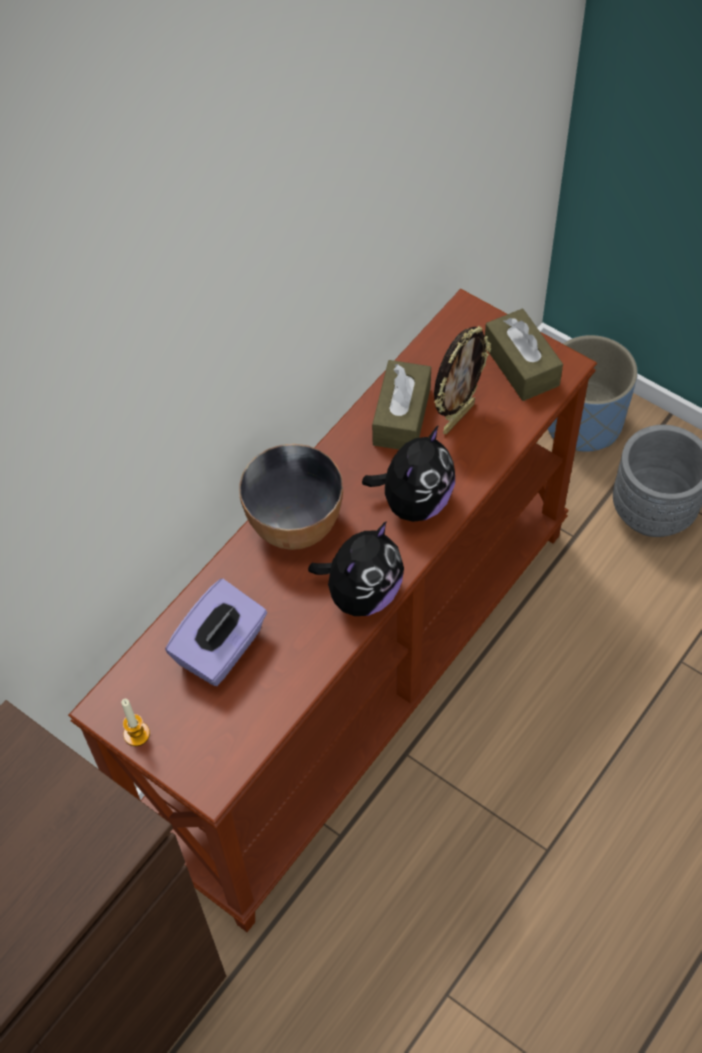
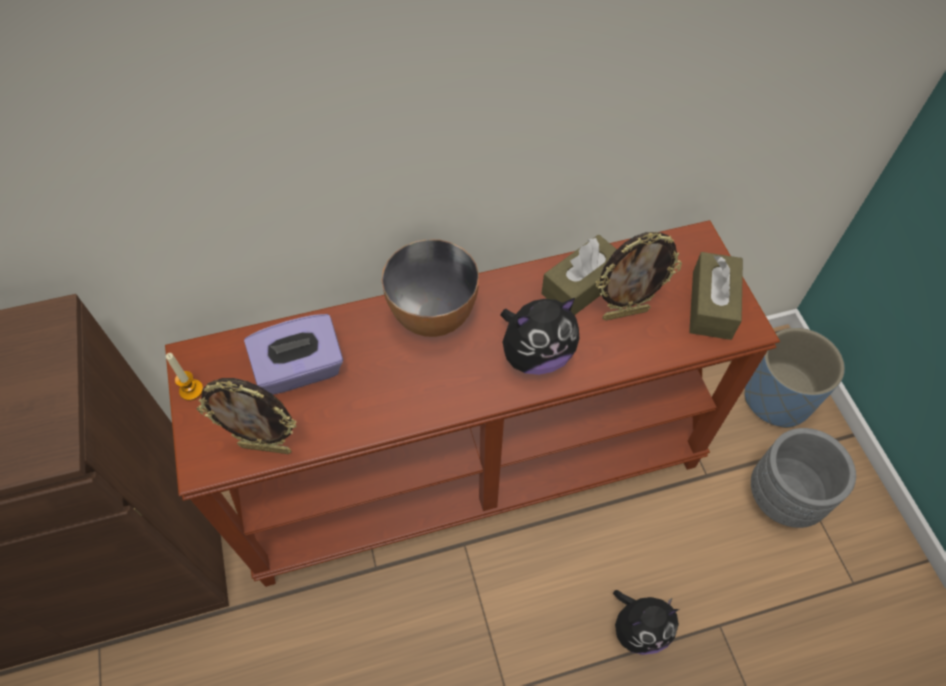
camera: 35 degrees right, 0 degrees up
plush toy [308,521,404,616] -> plush toy moved to [613,590,679,655]
none -> picture frame [197,378,296,454]

